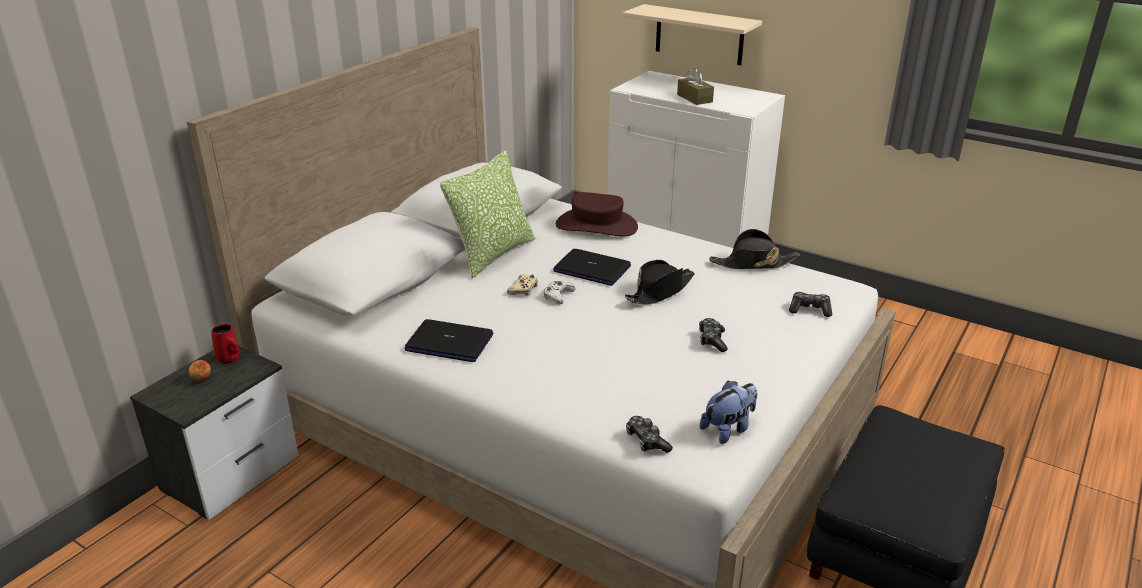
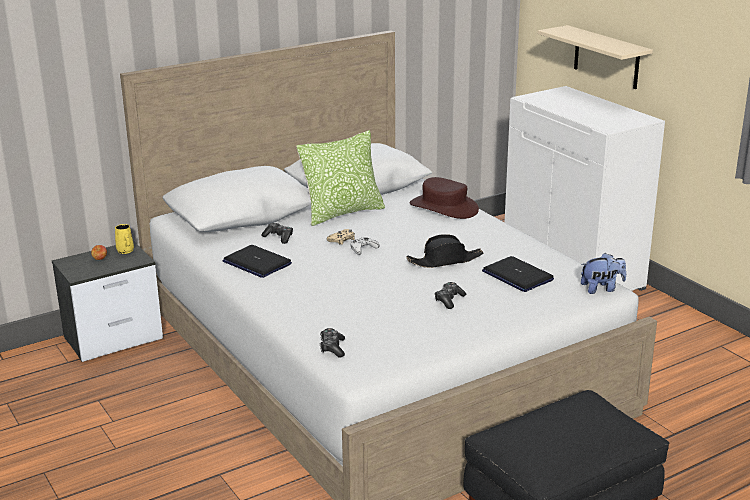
camera: 25 degrees right, 5 degrees down
red mug [211,324,240,364] -> yellow mug [115,224,134,254]
laptop [553,249,631,286] -> laptop moved to [482,256,554,292]
brown tissue box [677,68,714,105] -> none
plush toy [700,381,758,444] -> plush toy moved to [581,253,626,294]
black hat [709,229,800,269] -> none
game controller [789,292,832,317] -> game controller moved to [261,223,293,244]

